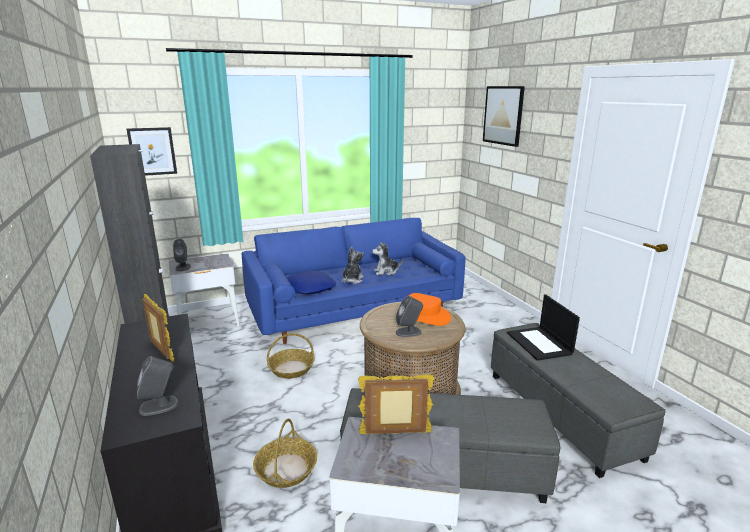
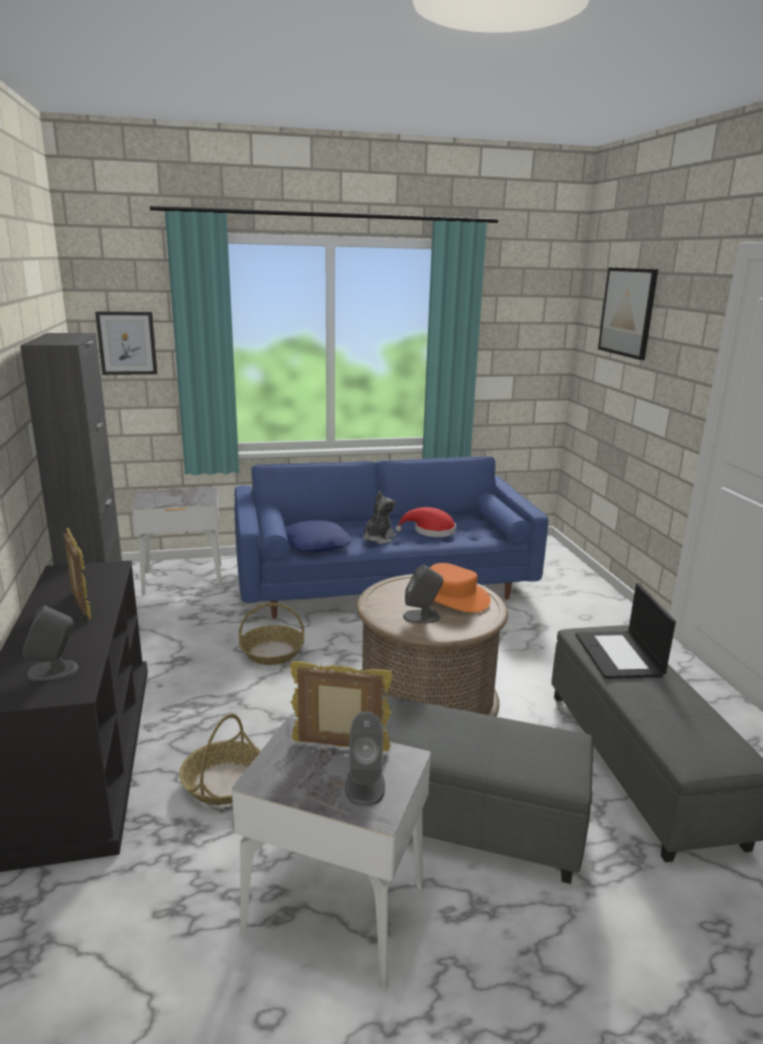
camera: 10 degrees right, 0 degrees up
grey speaker [173,239,191,271] -> grey speaker moved to [345,712,385,806]
plush toy [372,242,403,276] -> red hat [395,507,456,537]

